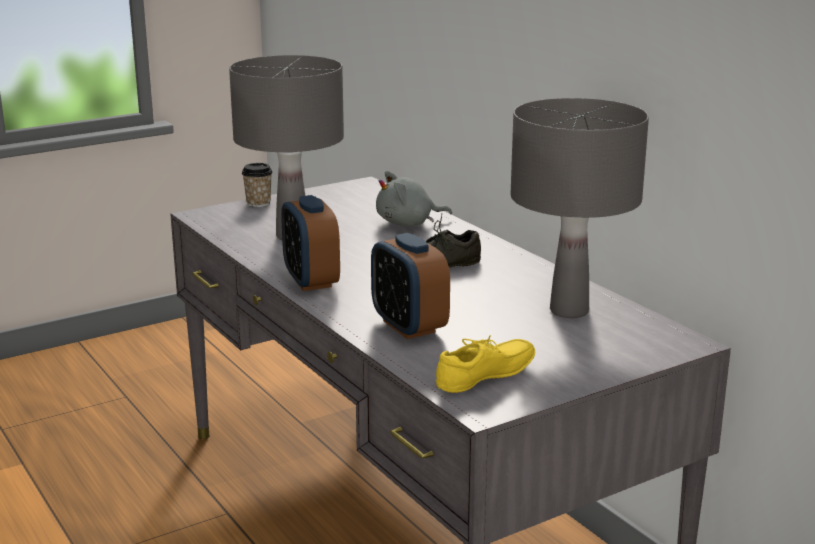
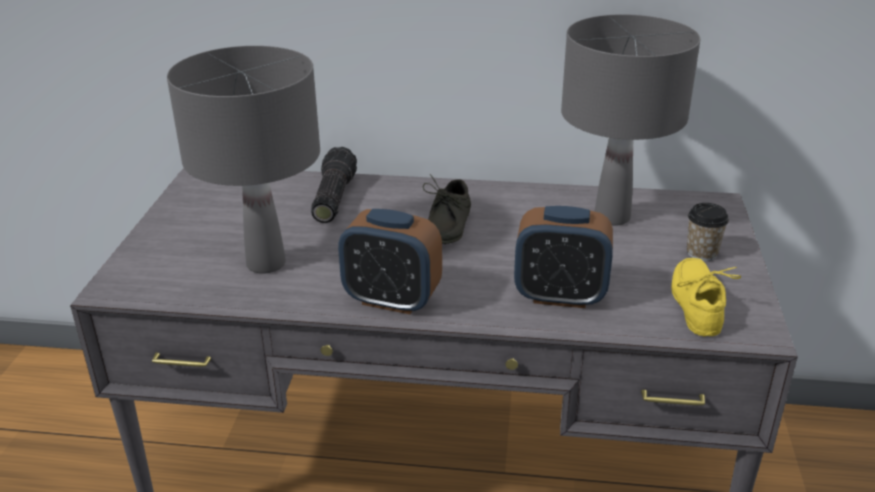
camera: 50 degrees left, 10 degrees up
cup [242,163,273,207] -> cup moved to [687,203,729,261]
grey plush toy [376,171,452,226] -> flashlight [311,147,357,223]

